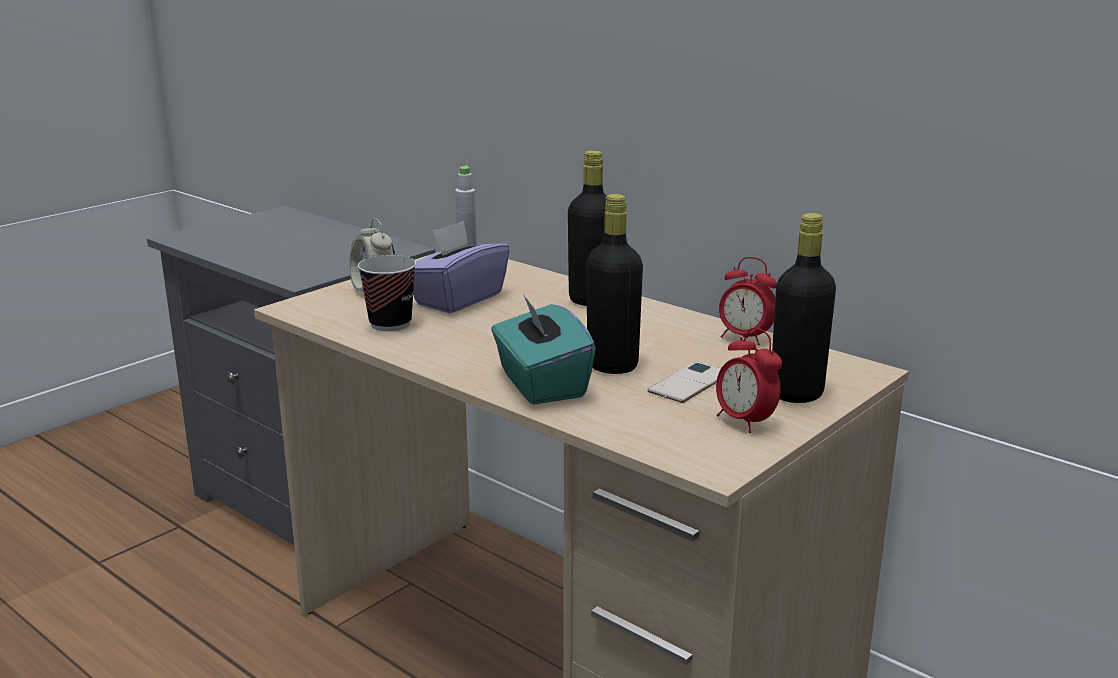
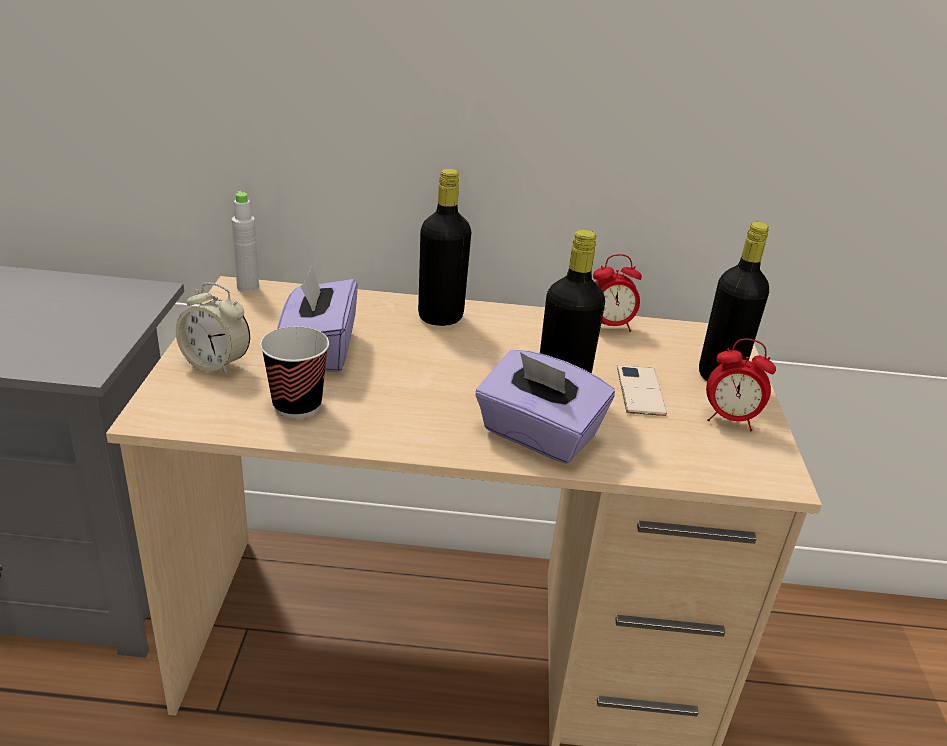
camera: 40 degrees left, 10 degrees up
turquoise tissue box [491,294,596,405] -> purple tissue box [475,350,615,464]

